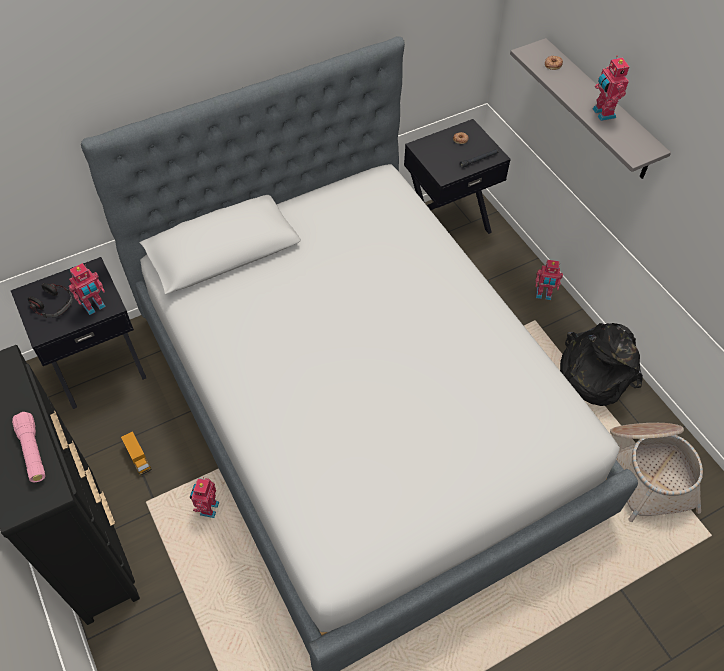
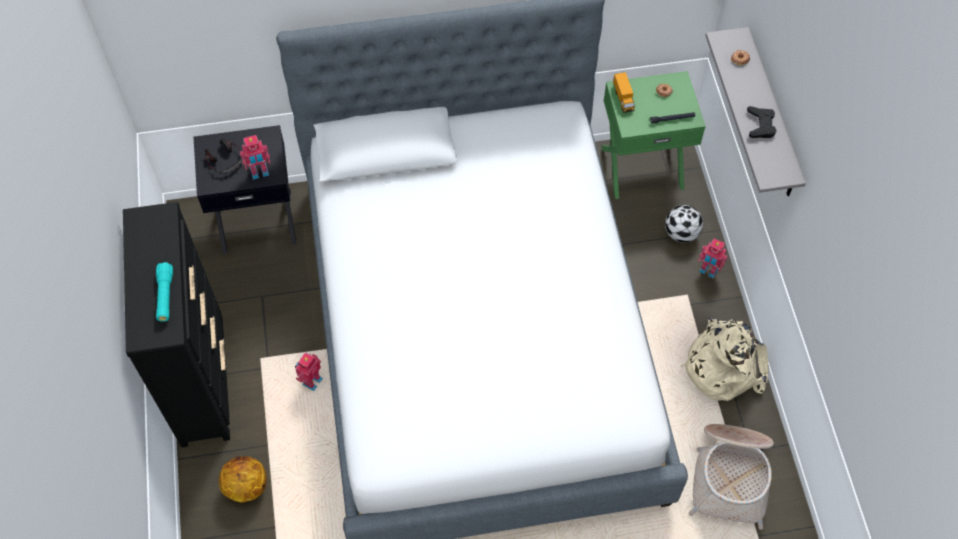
camera: 20 degrees right, 5 degrees up
pink flashlight [12,412,45,482] -> turquoise flashlight [156,262,173,322]
toy truck [121,431,152,476] -> toy truck moved to [613,72,635,113]
black nightstand [404,119,511,234] -> green nightstand [601,71,706,199]
black backpack [560,323,643,406] -> beige backpack [680,317,769,401]
toy robot [593,56,629,121] -> black game controller [747,106,776,138]
none -> basketball [219,456,267,503]
none -> football [665,205,703,243]

